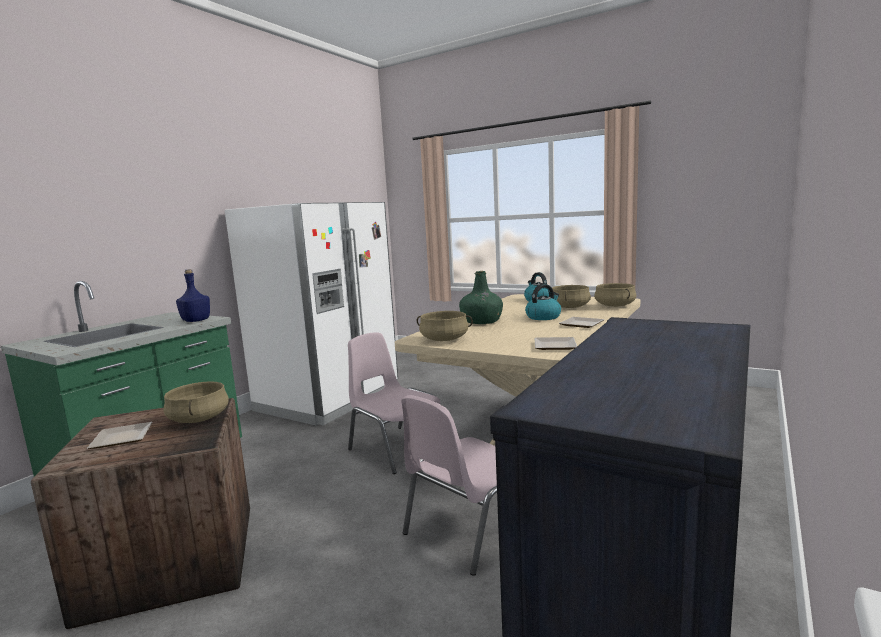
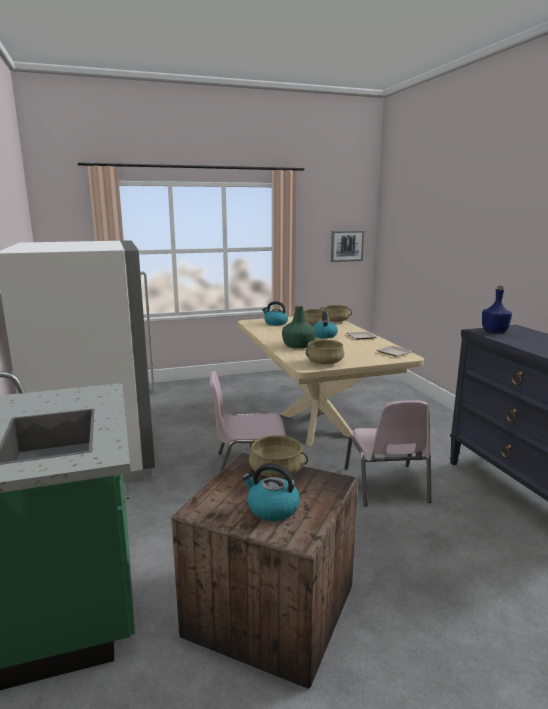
camera: 50 degrees left, 5 degrees up
plate [87,422,152,449] -> kettle [242,463,300,521]
blue bottle [176,269,210,322] -> blue bottle moved to [482,285,512,333]
none -> picture [331,230,365,262]

